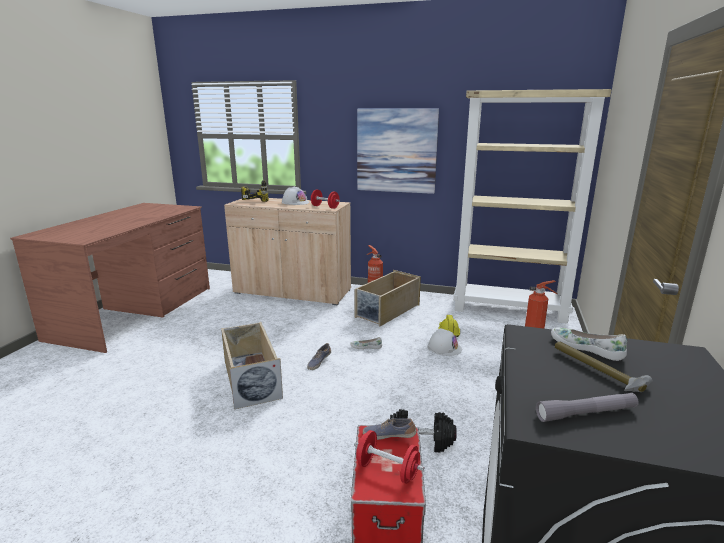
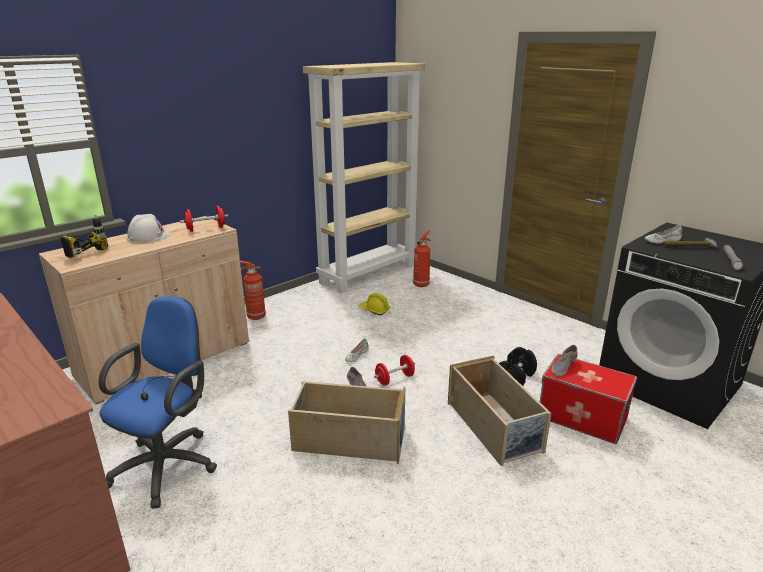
camera: 60 degrees left, 5 degrees up
beige storage box [354,270,421,326] -> beige storage box moved to [448,355,551,466]
red dumbbell [354,430,424,484] -> red dumbbell moved to [374,355,415,386]
picture [357,109,439,194] -> none
white hard hat [427,328,462,356] -> none
none -> blue office chair [99,296,217,509]

